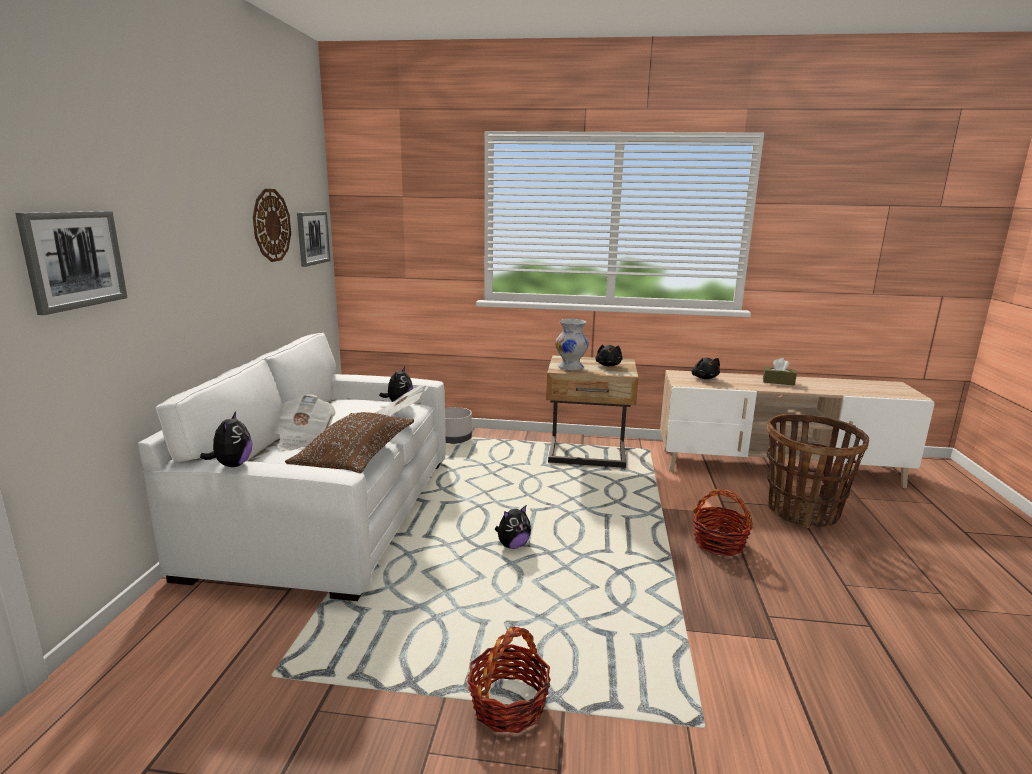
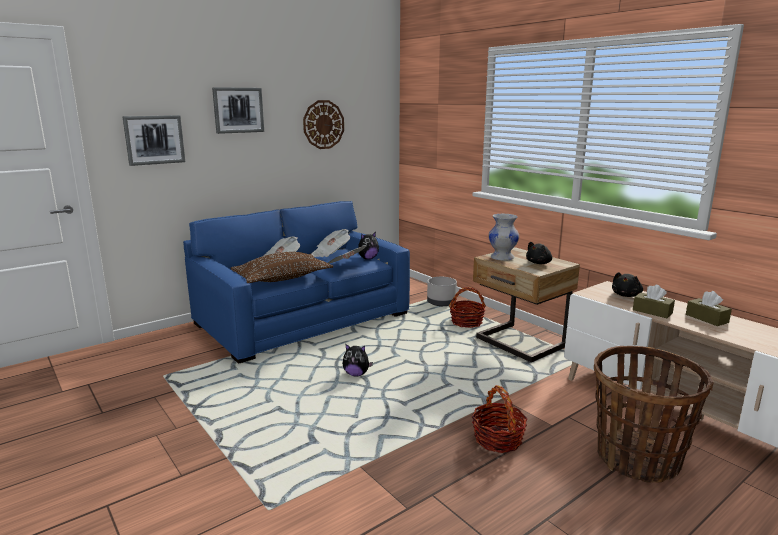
camera: 45 degrees right, 0 degrees up
white sofa [138,333,446,601] -> blue sofa [183,201,410,364]
plush toy [200,411,252,467] -> none
picture [297,212,330,267] -> picture moved to [212,87,264,134]
basket [467,626,551,733] -> basket moved to [449,287,486,328]
none -> newspaper [311,229,350,257]
none -> brown tissue box [633,285,675,318]

